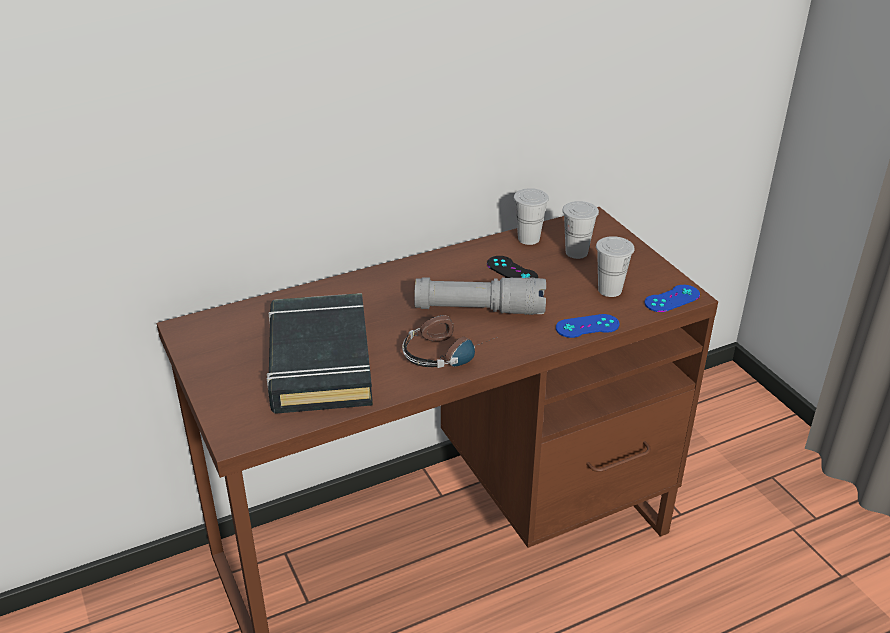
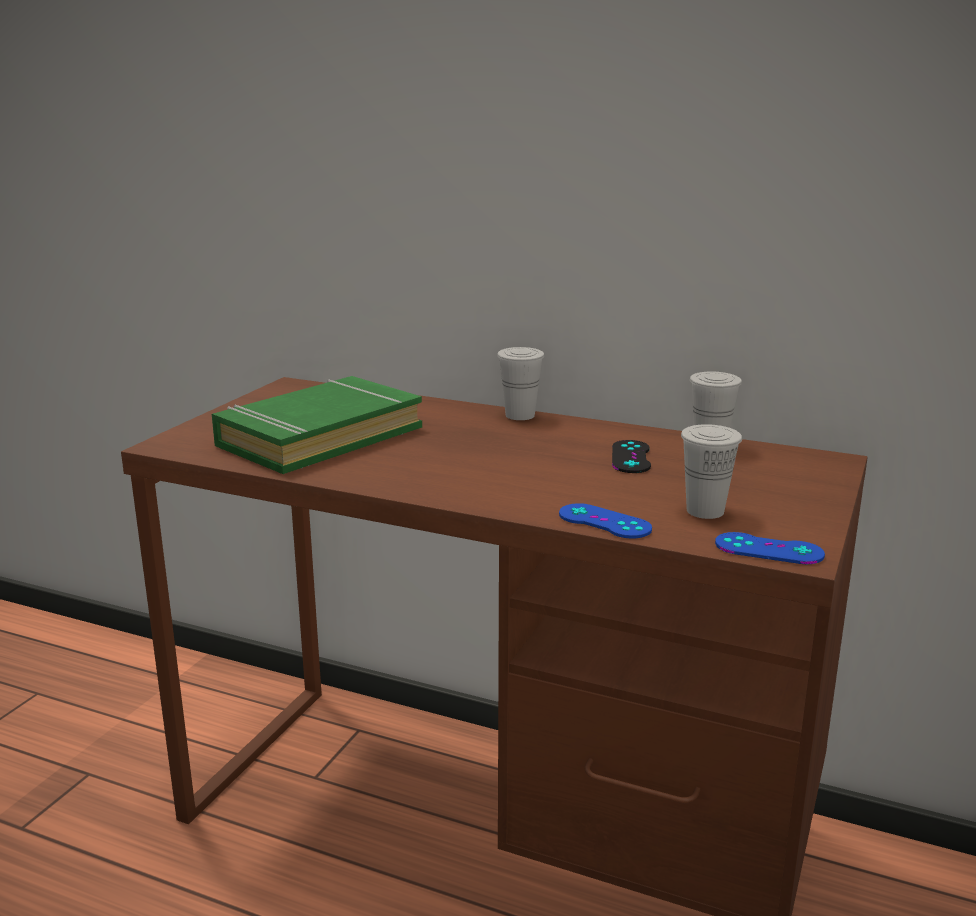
camera: 50 degrees right, 15 degrees down
black book [267,293,373,414] -> green book [212,376,422,474]
headphones [402,315,497,368] -> none
grey flashlight [414,277,546,315] -> none
white cup [562,201,599,259] -> white cup moved to [497,347,544,420]

